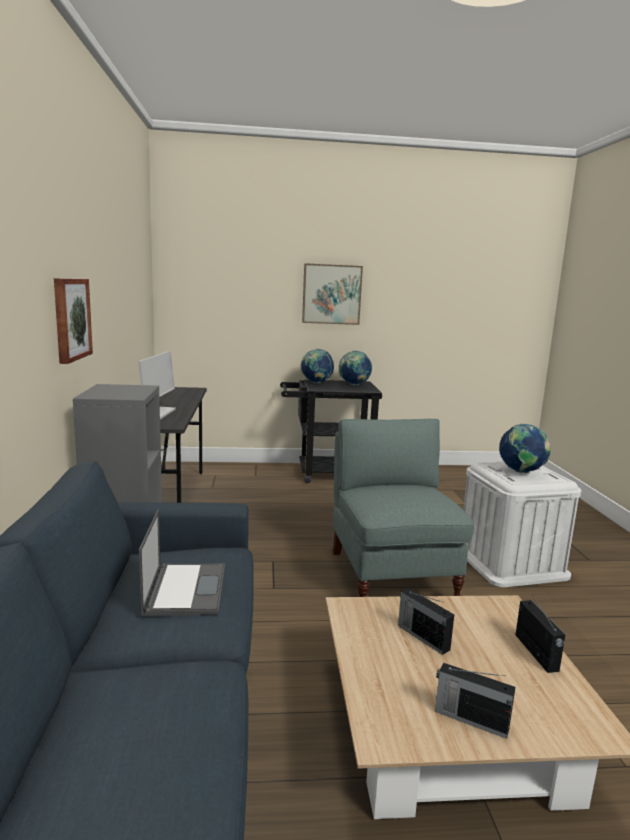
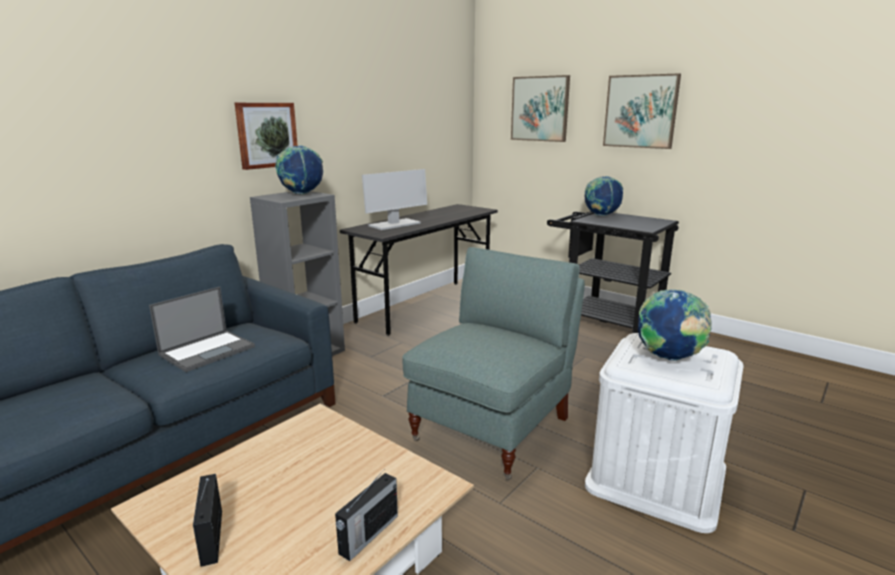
camera: 45 degrees right, 5 degrees up
globe [339,351,372,385] -> globe moved to [275,145,323,195]
radio [398,589,454,655] -> none
none -> picture [511,75,570,142]

